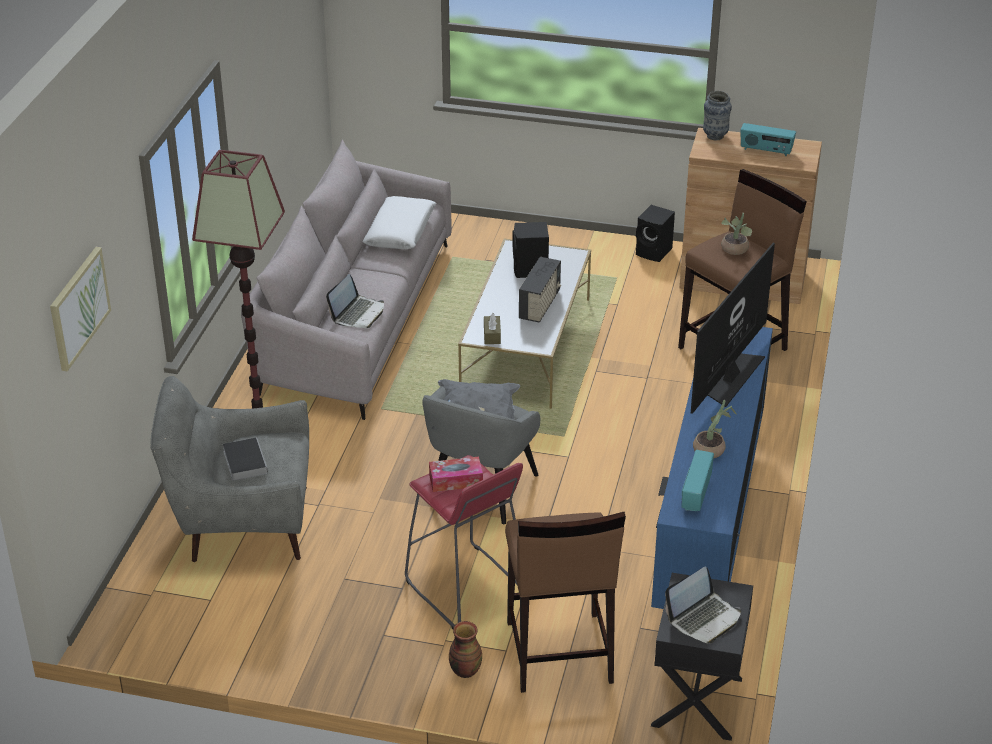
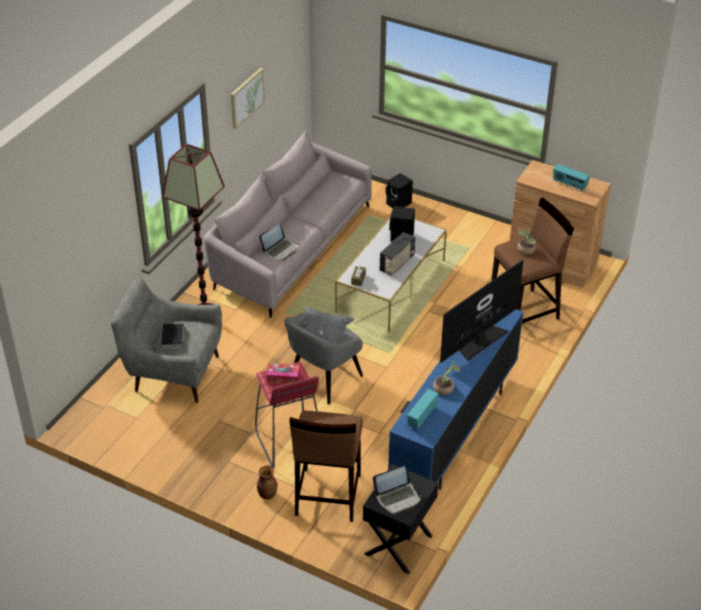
camera: 15 degrees right, 5 degrees up
picture [50,247,111,371] -> picture moved to [231,68,265,129]
white pillow [362,196,436,249] -> none
black speaker [636,205,675,262] -> black speaker moved to [386,173,413,208]
vase [703,91,732,140] -> none

